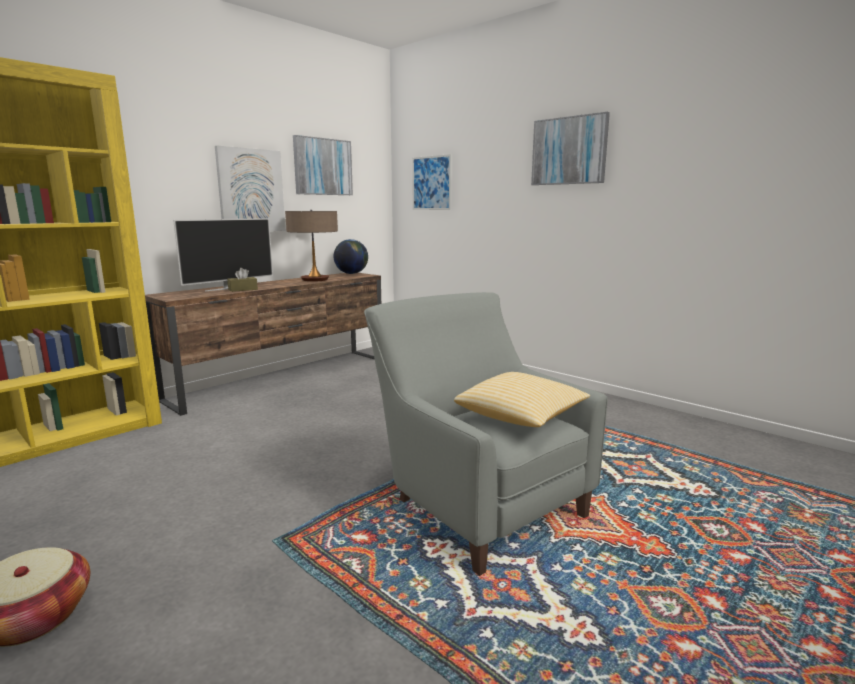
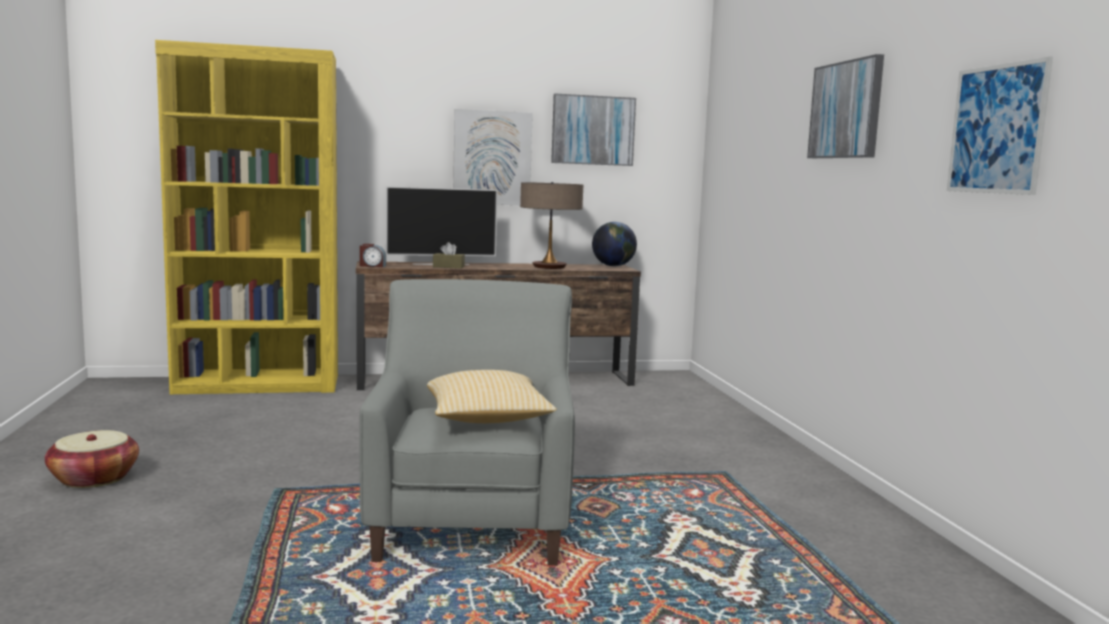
camera: 35 degrees right, 5 degrees down
picture [412,154,452,210] -> picture moved to [947,56,1053,195]
none -> alarm clock [360,244,386,267]

